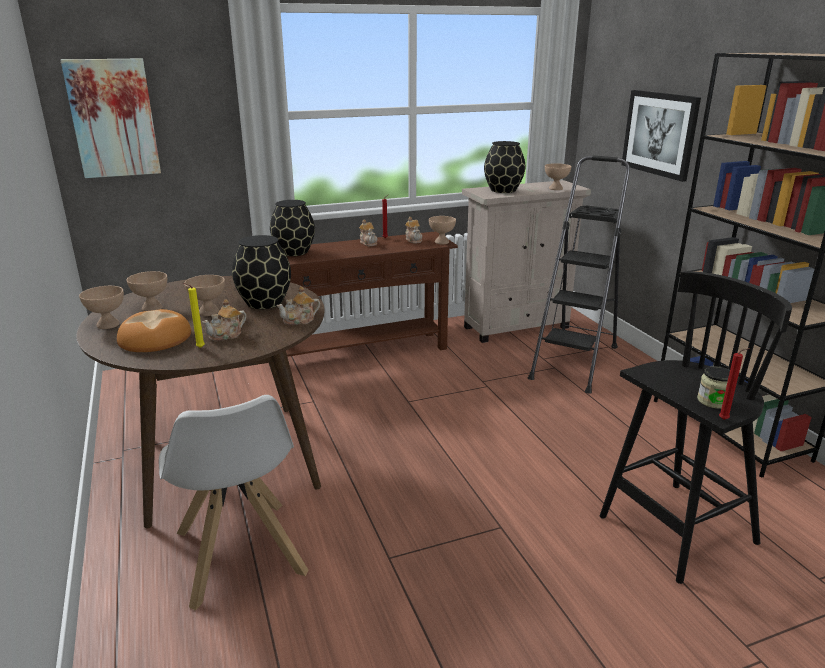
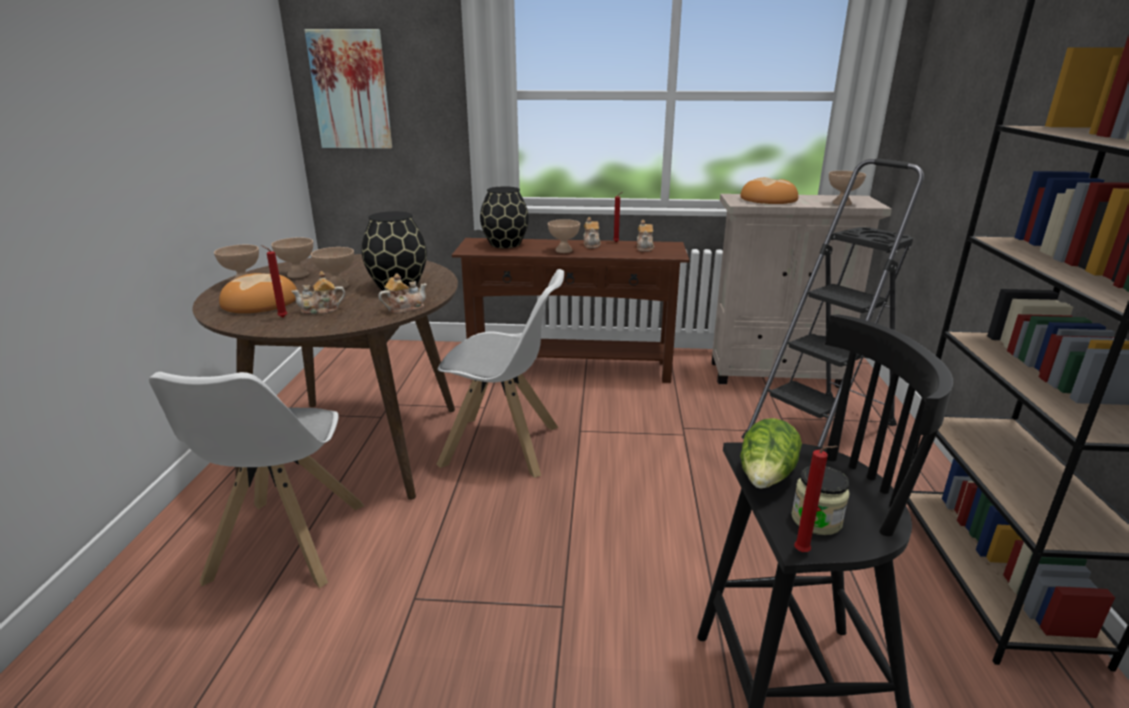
camera: 25 degrees right, 0 degrees up
yellow candle [183,283,205,348] -> red candle [261,245,287,317]
teapot [276,286,320,325] -> teapot turned 150 degrees clockwise [378,273,427,314]
beige bowl [429,216,456,244] -> beige bowl moved to [548,219,580,253]
black vase [484,141,525,193] -> bread [740,178,798,204]
picture [622,90,701,182] -> none
none -> chair [436,269,564,478]
none -> lettuce [740,418,802,488]

